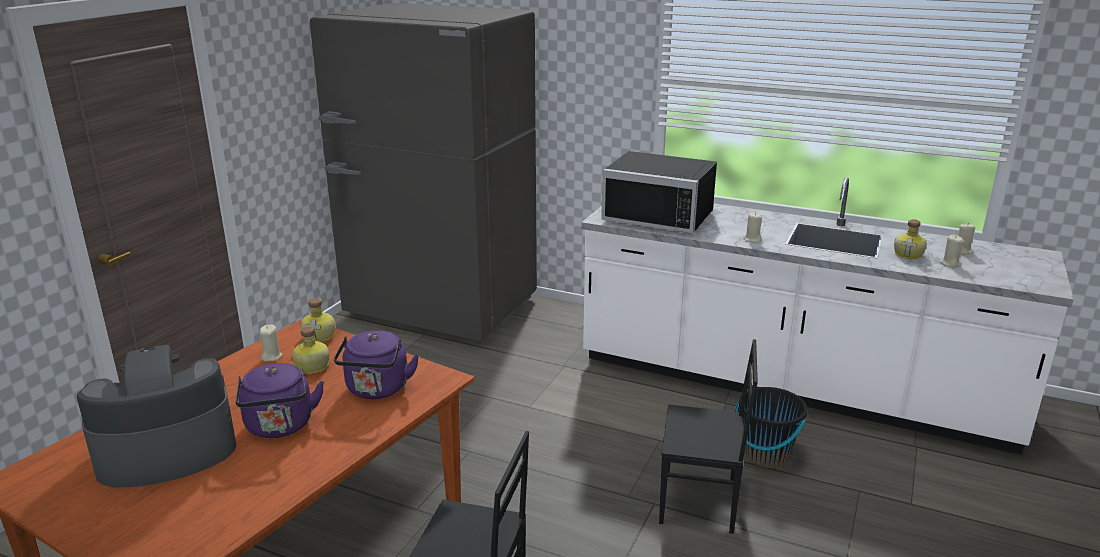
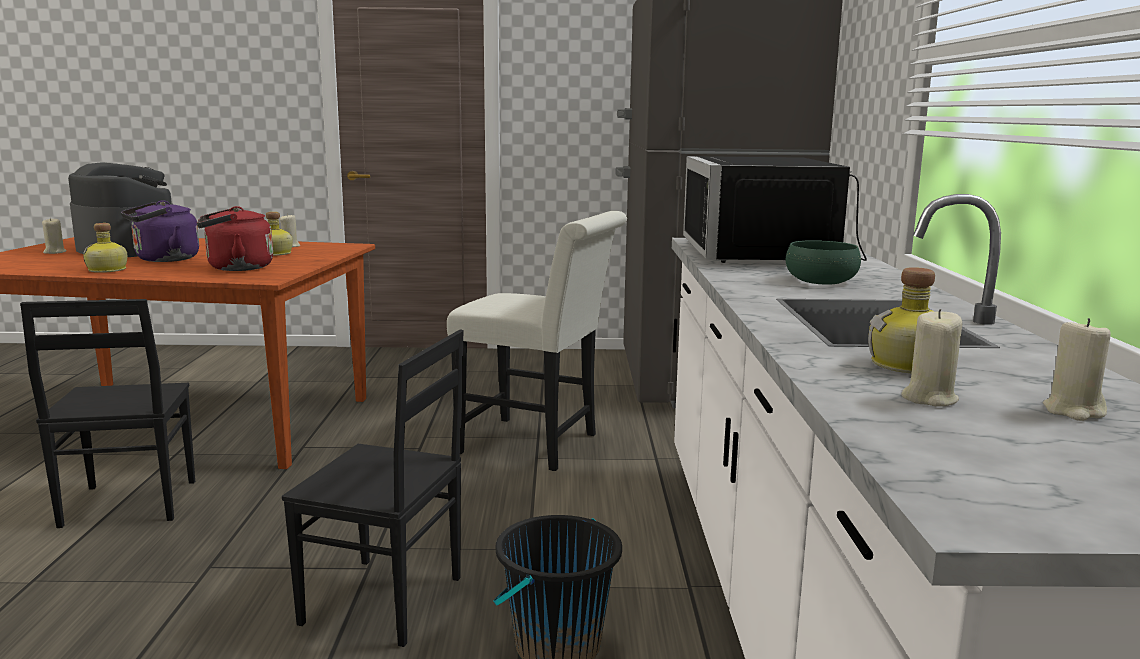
camera: 65 degrees right, 10 degrees down
bottle [301,298,335,342] -> bottle moved to [83,223,127,273]
purple kettle [334,330,419,399] -> red kettle [197,206,273,271]
black chair [659,339,758,534] -> black chair turned 60 degrees counterclockwise [282,330,464,647]
beige candle [743,213,762,243] -> beige candle moved to [42,217,66,254]
none -> white chair [447,211,627,471]
none -> green bowl [786,240,861,285]

